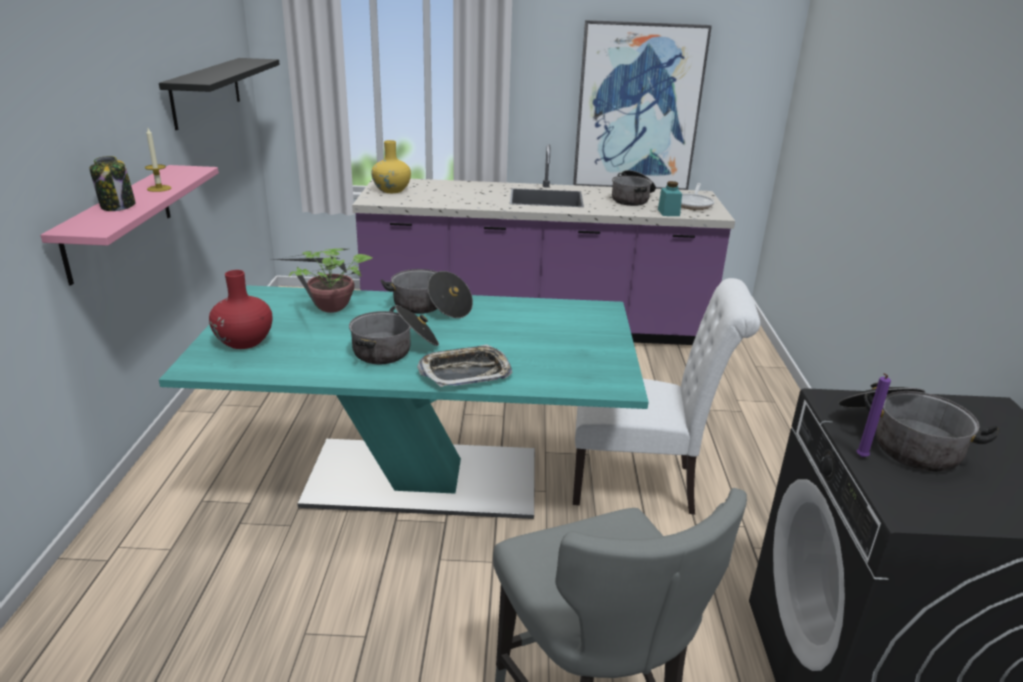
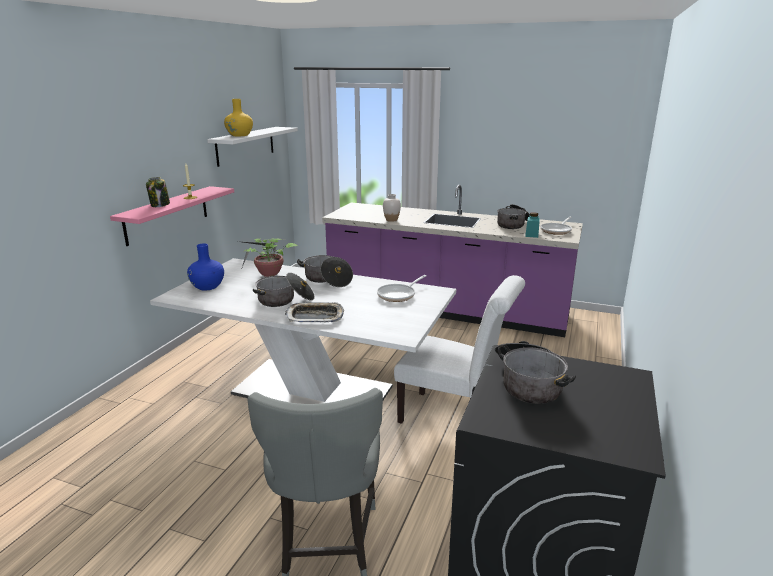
camera: 20 degrees right, 5 degrees down
black shelf [159,58,280,130] -> white shelf [207,127,298,167]
turquoise dining table [159,285,648,519] -> white dining table [150,258,456,404]
red vase [209,270,273,349] -> blue vase [187,243,224,290]
yellow vase [371,140,411,193] -> yellow vase moved to [224,99,253,136]
picture [573,20,712,190] -> none
purple candle [857,373,891,457] -> none
none -> frying pan [377,275,427,302]
none -> white vase [383,194,401,222]

